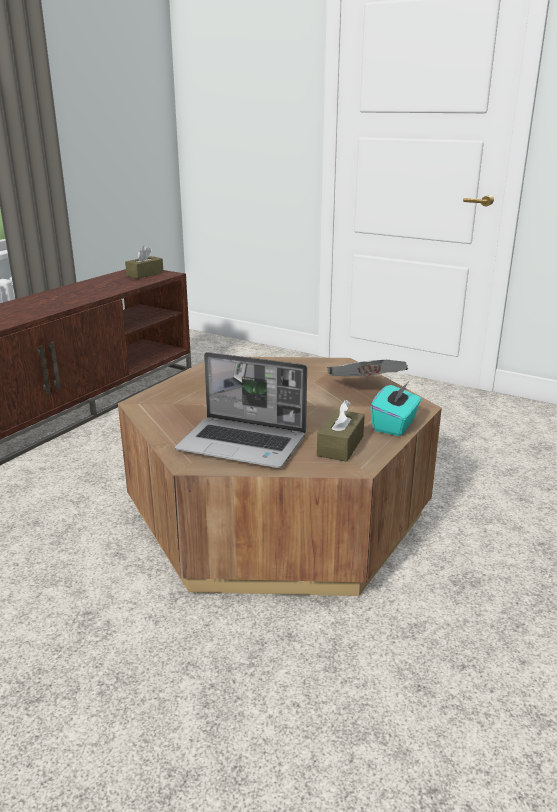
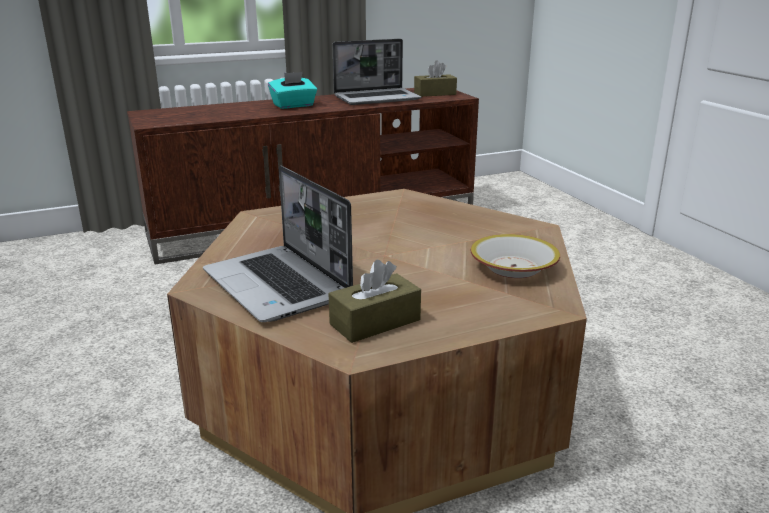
camera: 35 degrees right, 0 degrees up
newspaper [327,360,408,377] -> bowl [471,234,560,278]
turquoise tissue box [370,382,421,436] -> turquoise tissue box moved to [268,72,317,109]
none -> laptop [332,39,421,105]

